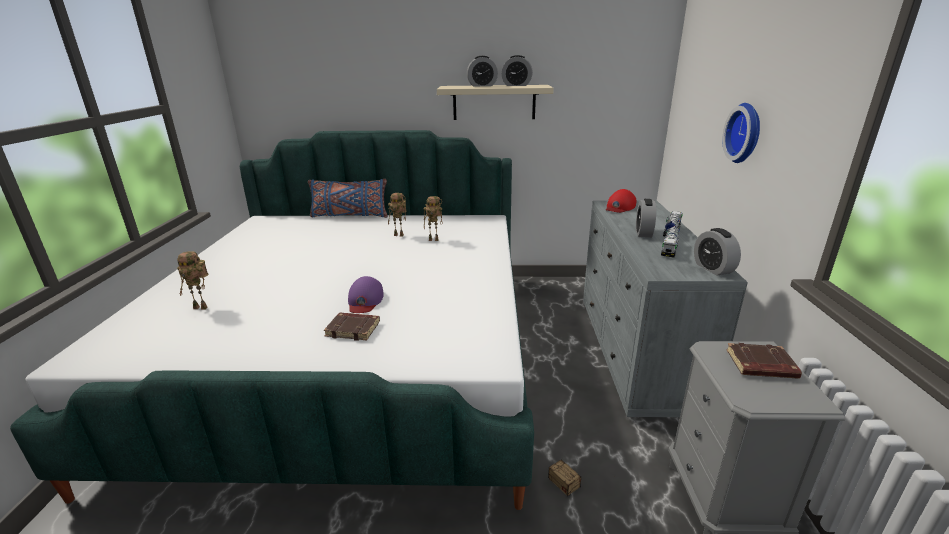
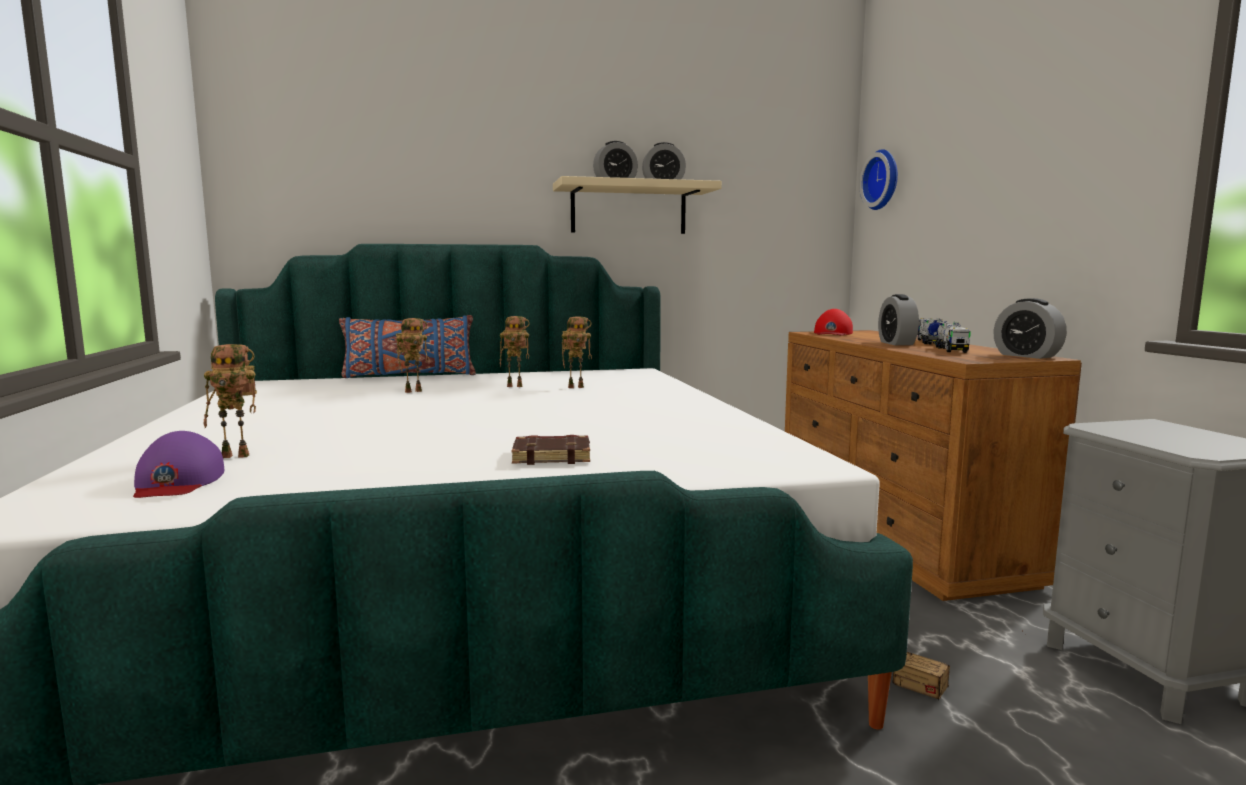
camera: 15 degrees left, 15 degrees down
purple cap [348,276,384,313] -> purple cap moved to [133,431,224,498]
grey dresser [583,201,748,417] -> brown dresser [785,330,1082,601]
wall clock [722,103,760,163] -> wall clock moved to [859,149,898,210]
brown book [727,343,802,379] -> none
none -> toy robot [396,318,430,393]

